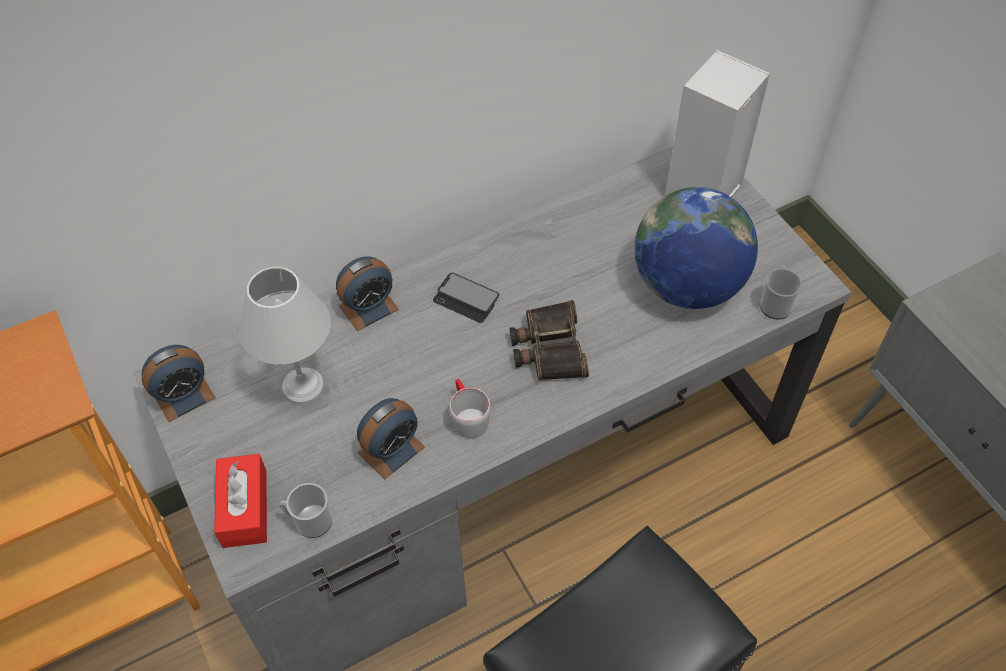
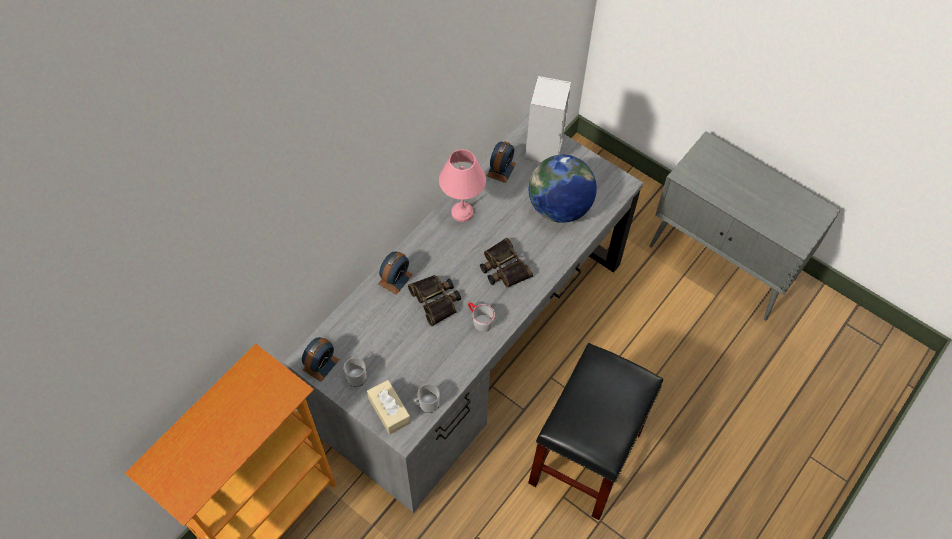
camera: 25 degrees left, 5 degrees up
red tissue box [214,454,267,548] -> beige tissue box [367,380,411,435]
white table lamp [239,267,331,405] -> none
alarm clock [357,398,425,479] -> alarm clock moved to [487,141,516,183]
phone [433,273,499,323] -> none
mug [760,266,802,319] -> mug moved to [344,355,367,387]
none -> binoculars [408,275,461,326]
none -> pink table lamp [439,149,486,222]

